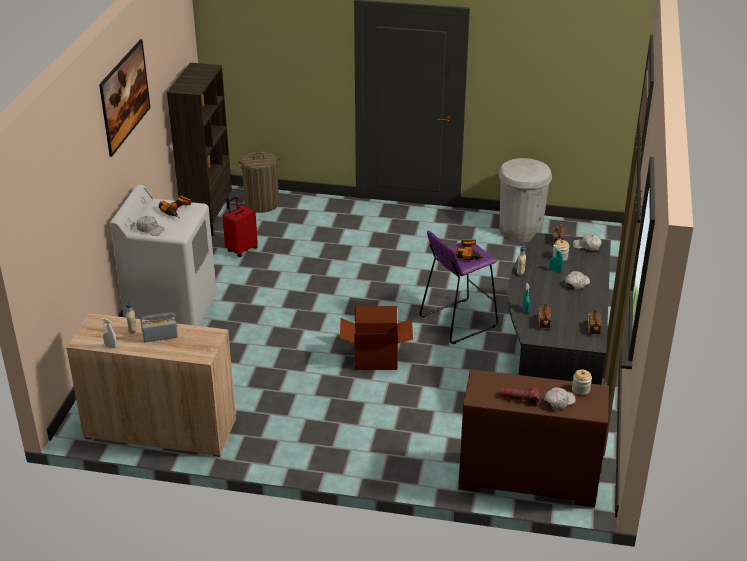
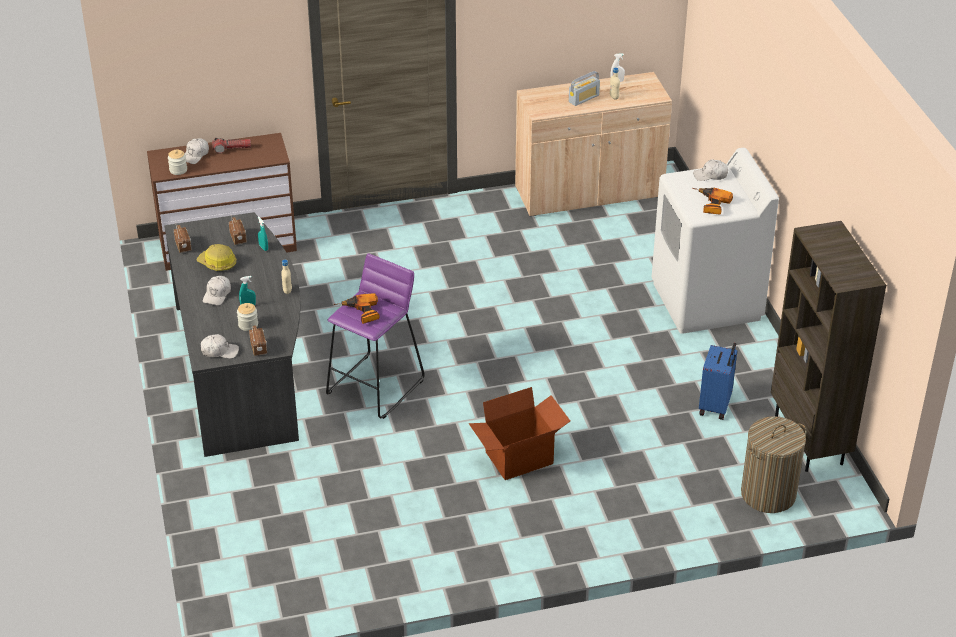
camera: 155 degrees right, 5 degrees up
picture [99,39,151,157] -> none
red suitcase [223,197,258,257] -> blue suitcase [699,343,737,420]
cardboard box [340,306,413,370] -> cardboard box moved to [469,387,570,480]
white trash can [499,158,552,242] -> none
none -> hard hat [197,244,237,271]

